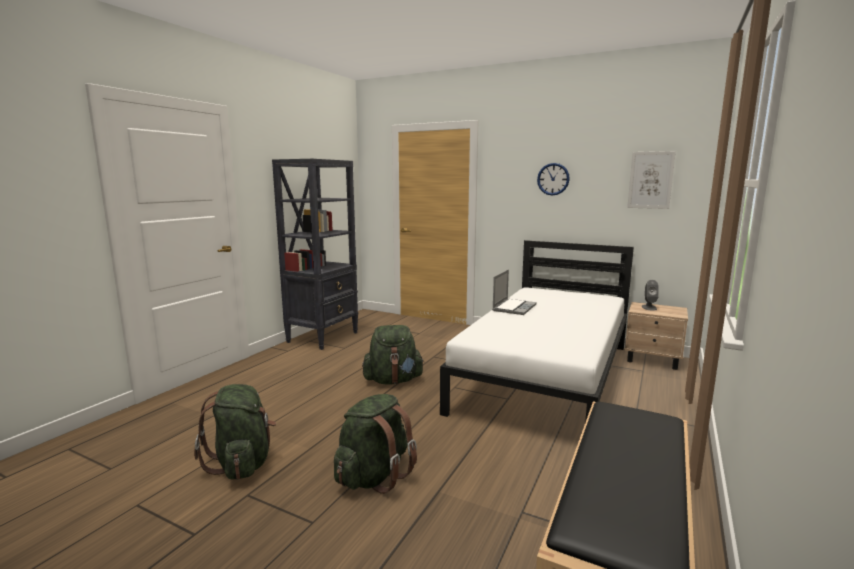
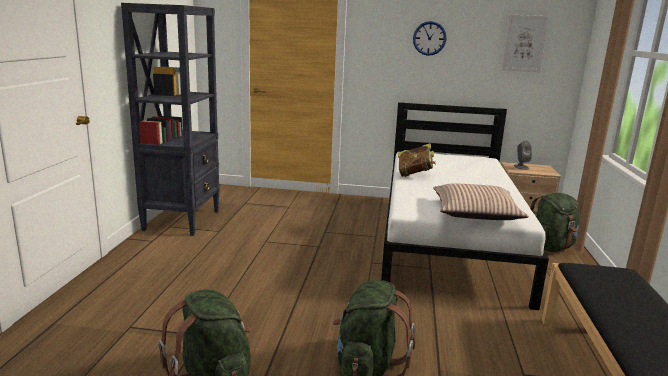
camera: 20 degrees left, 5 degrees up
green backpack [362,325,424,385] -> green backpack moved to [530,193,580,252]
laptop [492,269,537,315] -> book [398,143,436,177]
none -> pillow [433,183,529,220]

